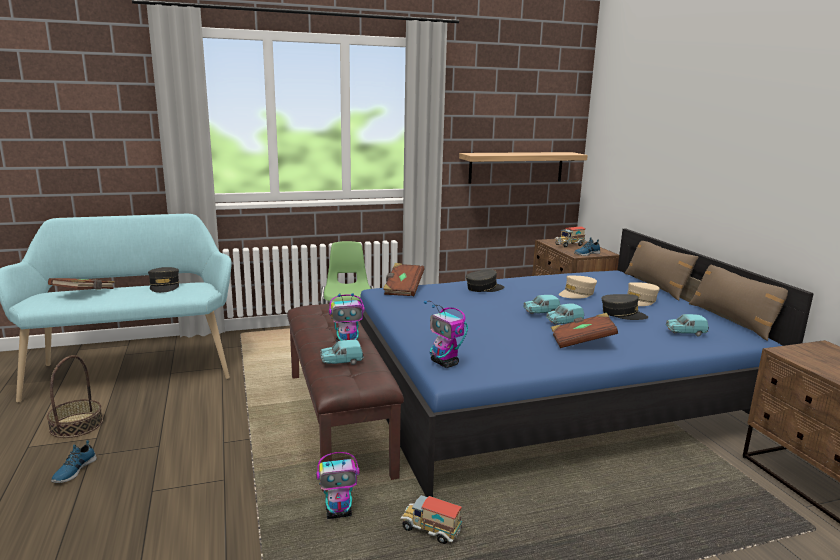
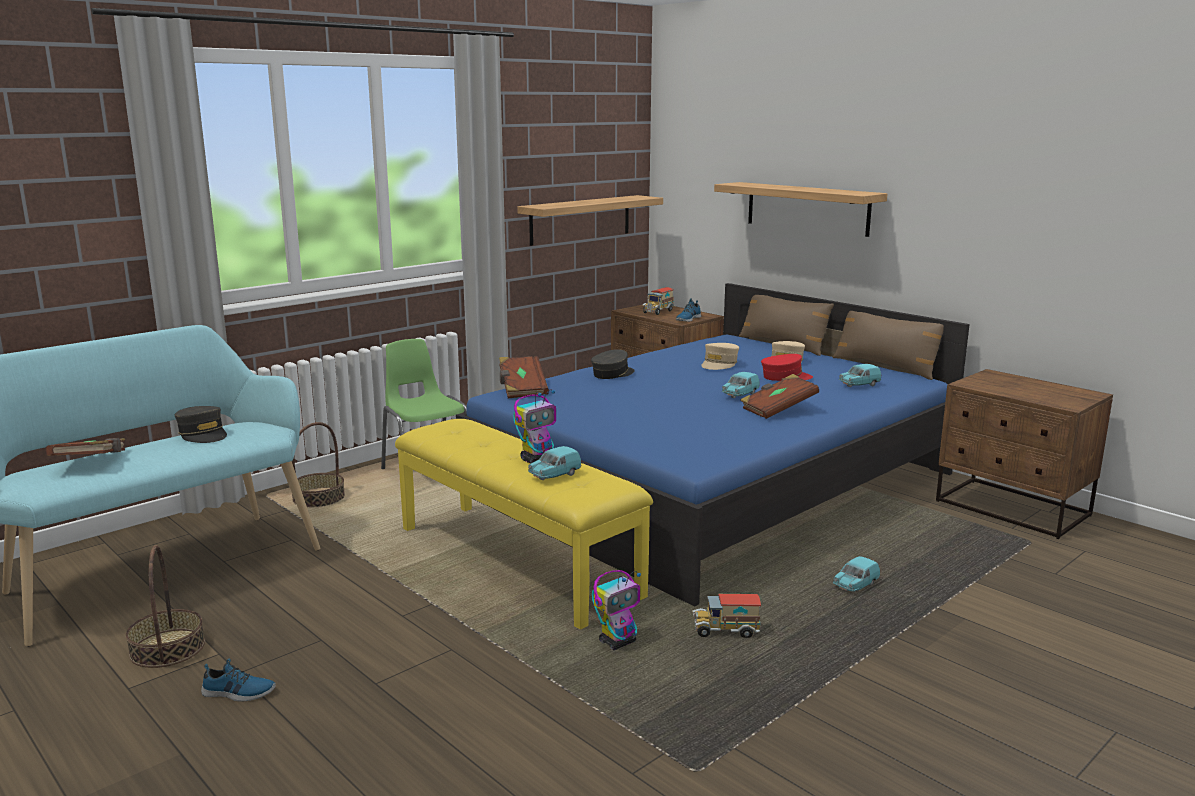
camera: 25 degrees left, 0 degrees up
shoe [51,440,97,483] -> shoe turned 75 degrees counterclockwise [201,659,276,701]
brown bench [287,304,404,492] -> yellow bench [395,419,653,629]
toy robot [424,301,468,368] -> none
turquoise toy car [523,295,561,314] -> turquoise toy car moved to [833,556,880,592]
grey cap [601,294,648,320] -> red cap [761,354,813,381]
none -> basket [292,422,345,507]
none -> shelf [714,182,887,237]

